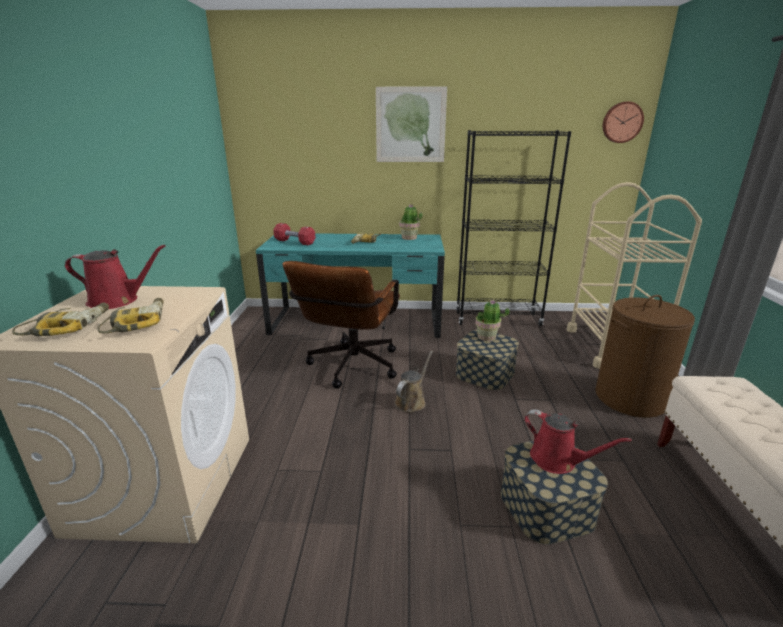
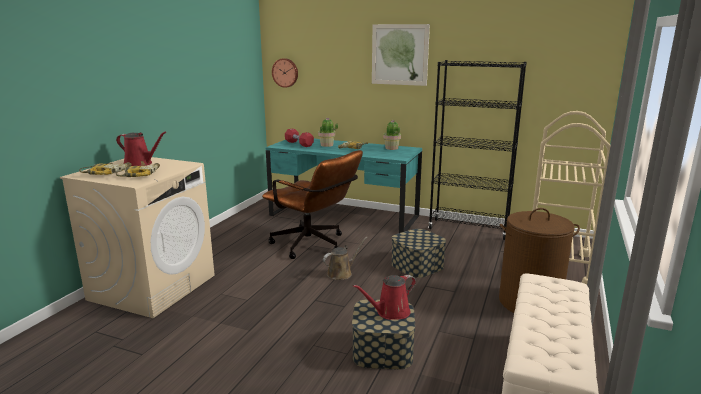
camera: 20 degrees right, 5 degrees down
brown office chair [282,261,400,388] -> brown office chair turned 90 degrees counterclockwise [262,150,363,259]
potted plant [475,300,509,341] -> potted plant moved to [318,118,338,147]
red watering can [524,409,632,474] -> red watering can turned 90 degrees clockwise [353,275,416,320]
wall clock [603,102,644,143] -> wall clock moved to [272,58,298,88]

